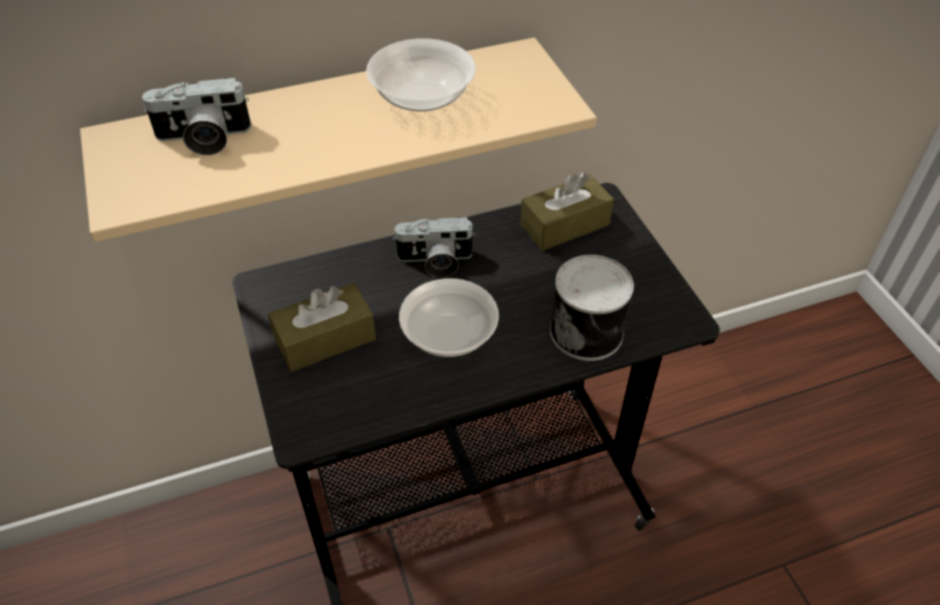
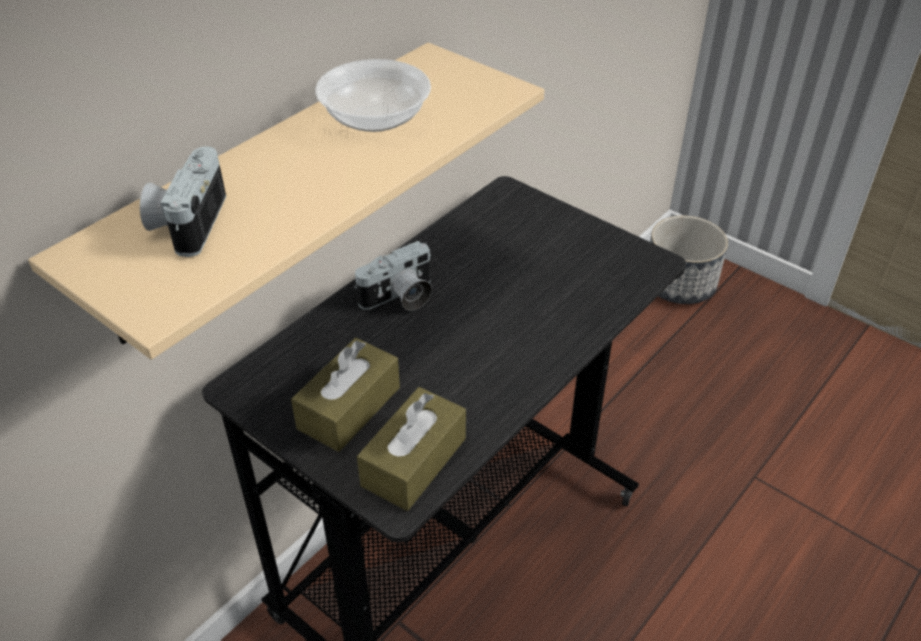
camera: 30 degrees left, 5 degrees down
camera [142,78,252,155] -> camera turned 135 degrees clockwise [140,146,226,257]
bowl [399,278,499,357] -> none
brown tissue box [520,172,614,251] -> brown tissue box moved to [357,387,466,511]
can [550,255,634,361] -> none
none -> planter [650,216,728,304]

